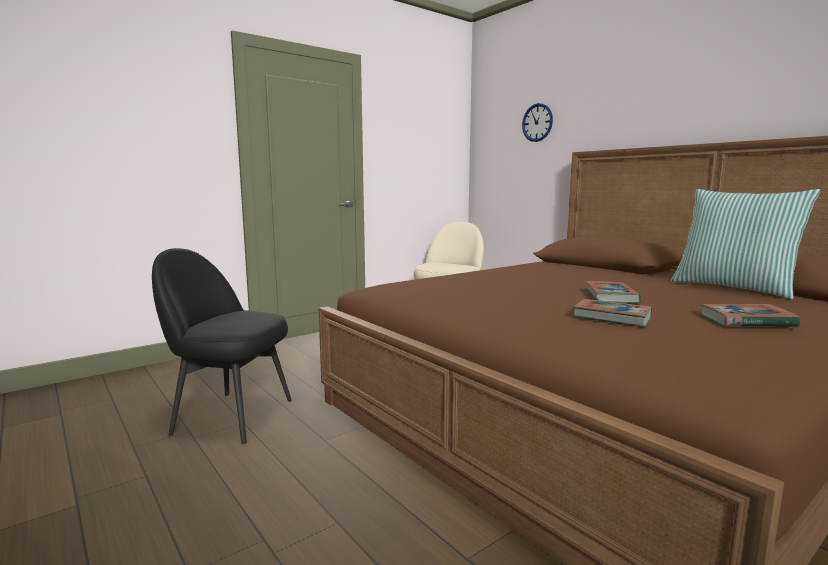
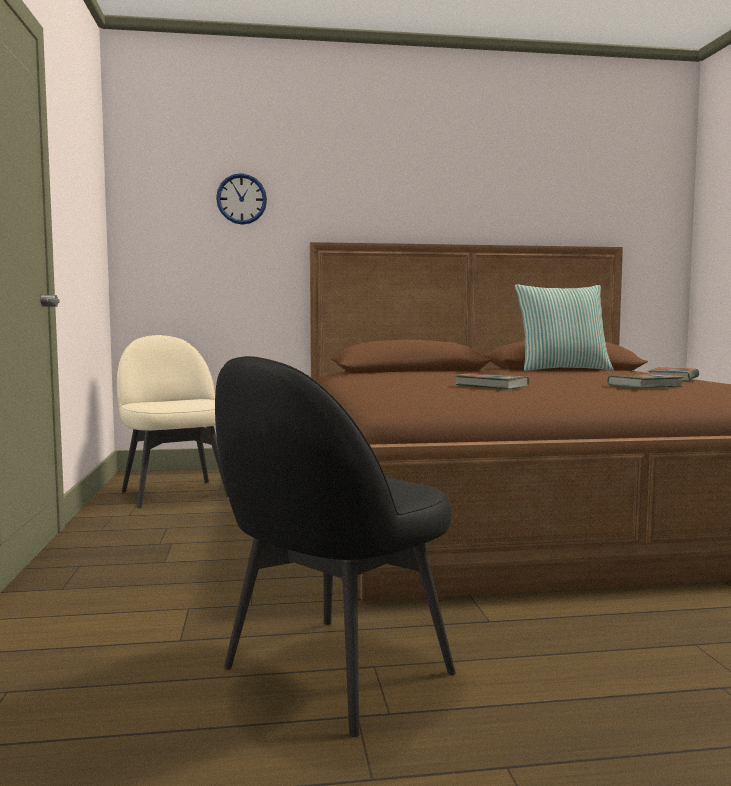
camera: 60 degrees left, 5 degrees down
book [586,281,641,303] -> book moved to [455,373,529,389]

